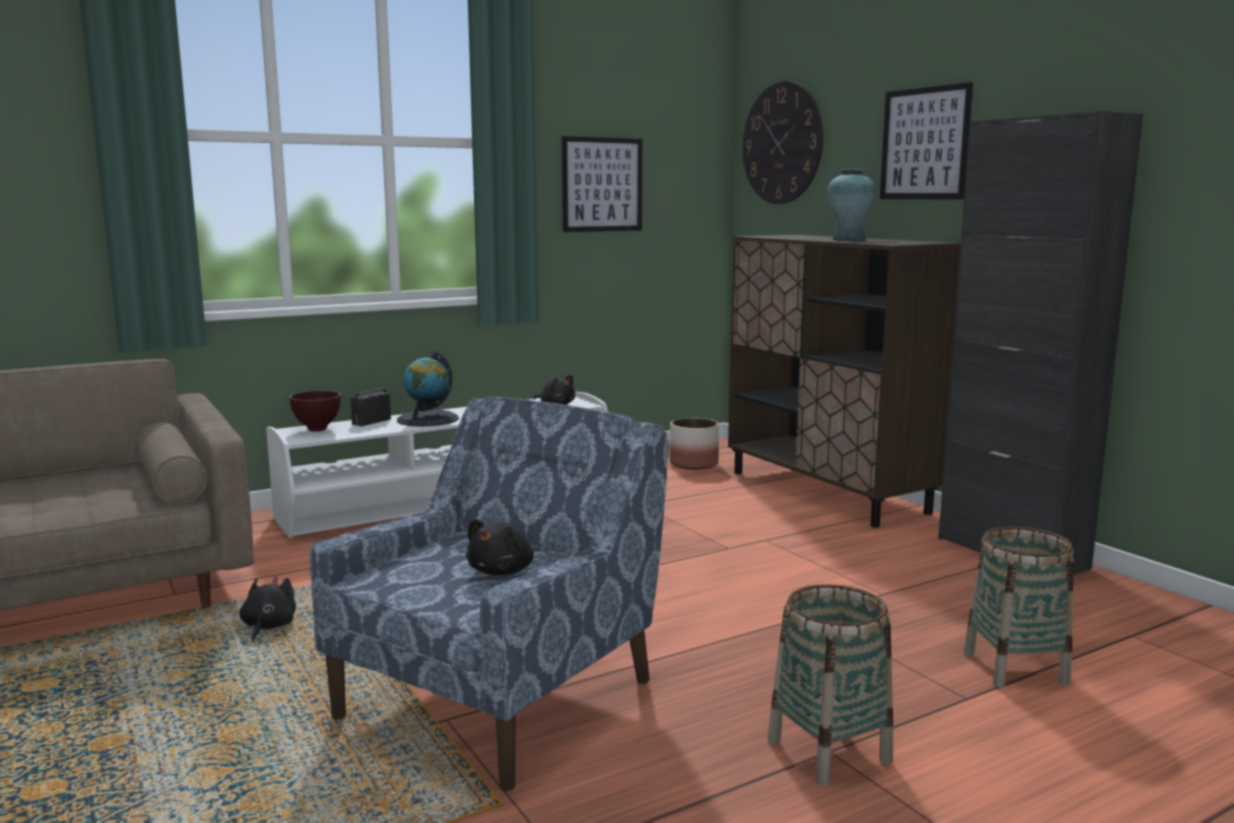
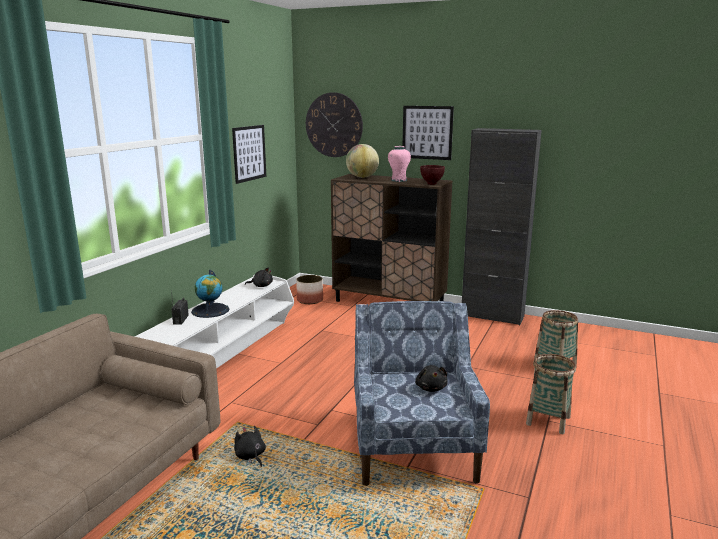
camera: 35 degrees left, 5 degrees up
brown bowl [289,391,341,432] -> brown bowl moved to [420,165,445,185]
turquoise vase [828,169,875,241] -> pink vase [388,146,411,182]
none -> globe [346,144,379,178]

